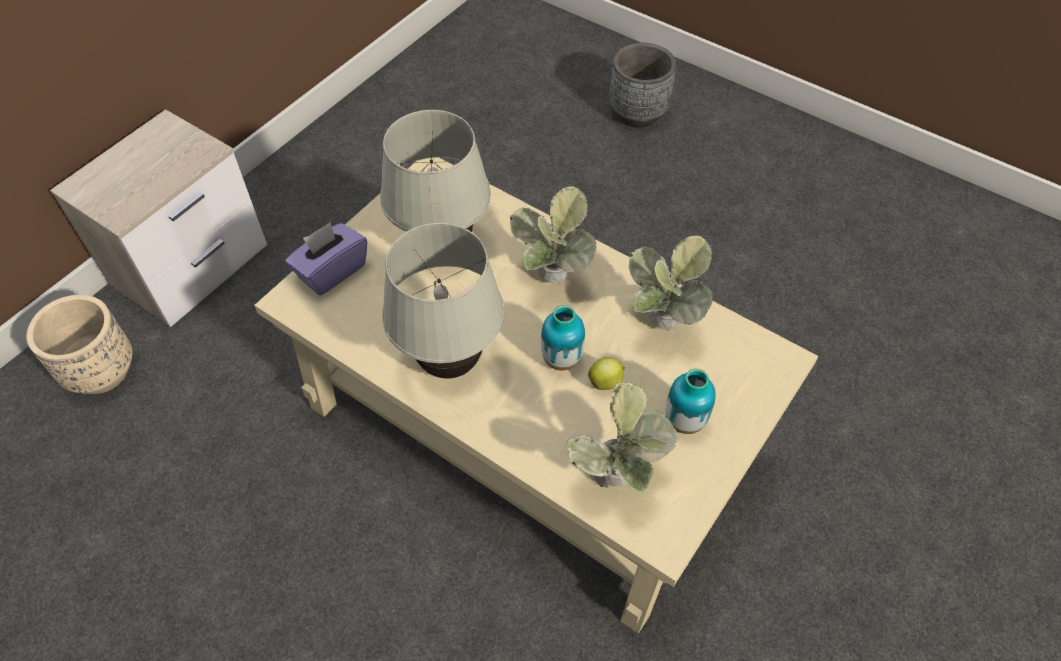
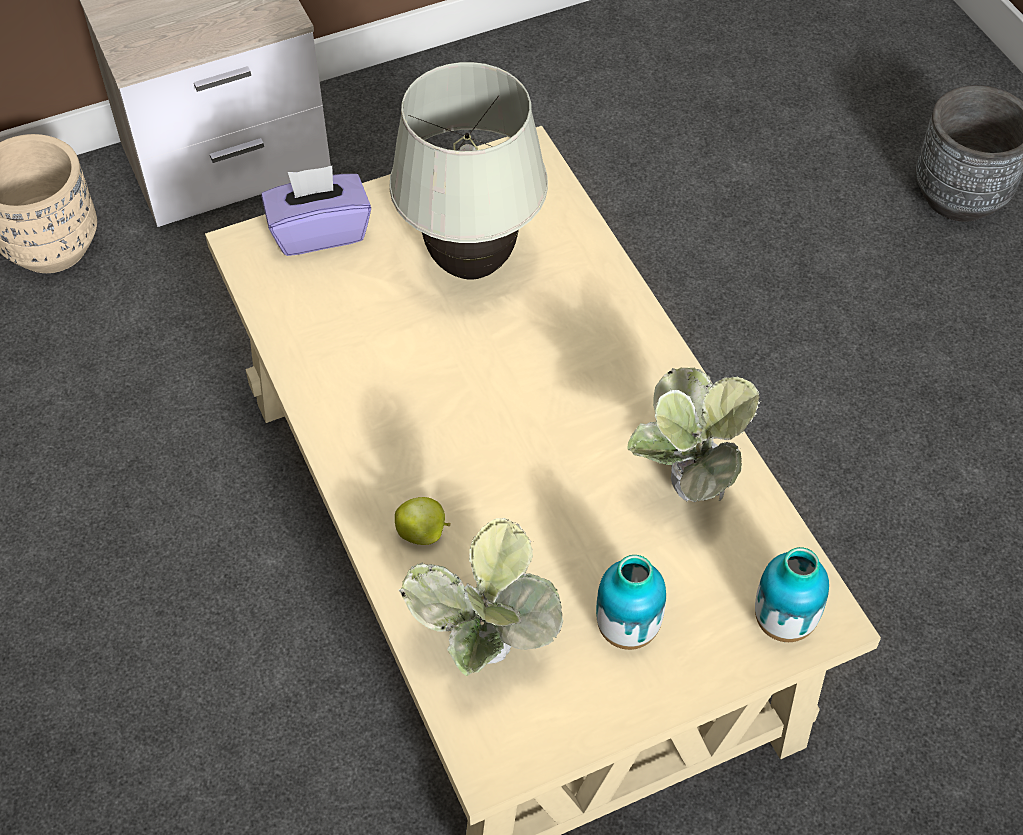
camera: 30 degrees right, 0 degrees up
white table lamp [382,223,505,379] -> none
potted plant [510,186,596,284] -> none
vase [541,305,585,371] -> vase moved to [755,547,829,642]
apple [588,357,625,390] -> apple moved to [395,497,451,545]

